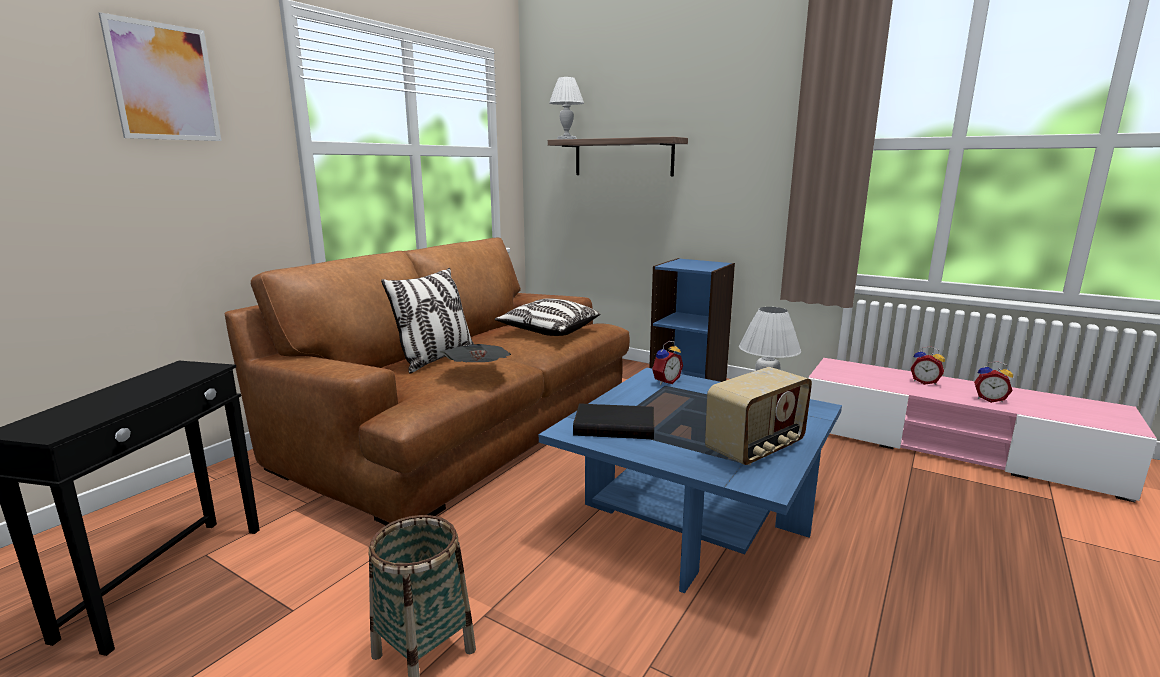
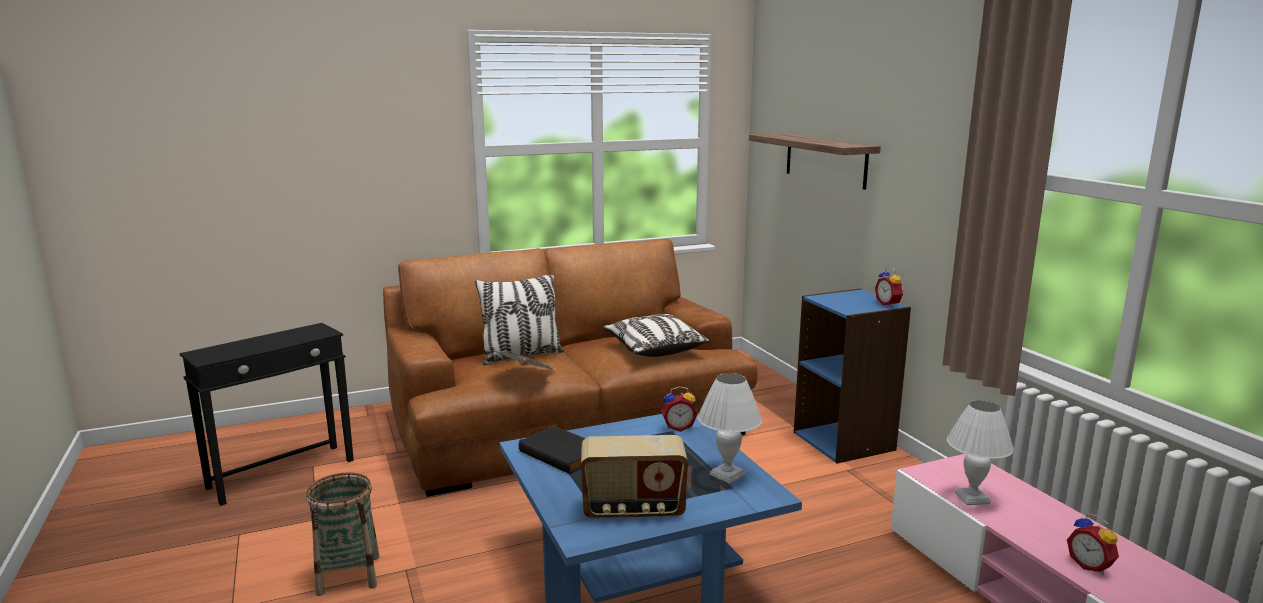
camera: 35 degrees right, 0 degrees up
picture [99,12,221,141] -> none
white table lamp [549,77,584,140] -> white table lamp moved to [947,400,1014,505]
alarm clock [910,347,945,385] -> alarm clock moved to [875,267,903,307]

